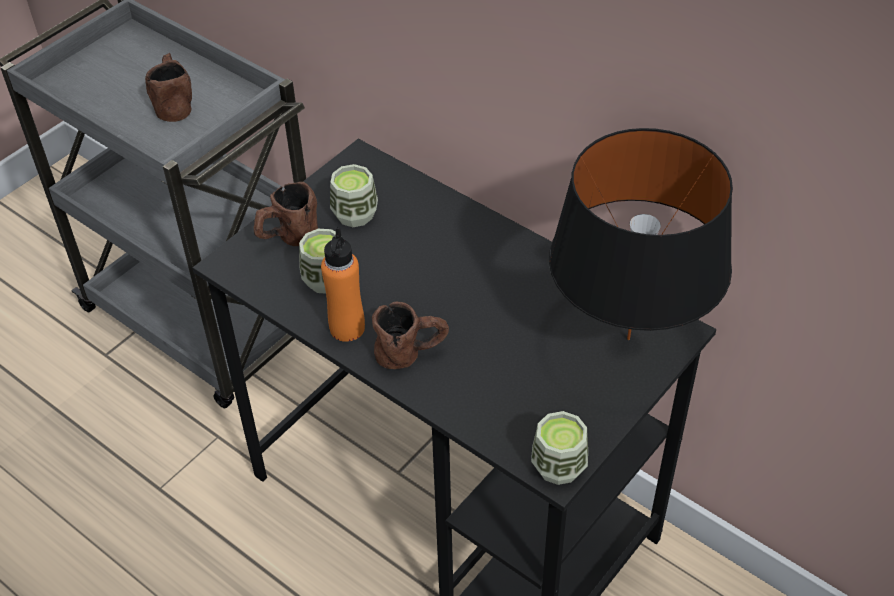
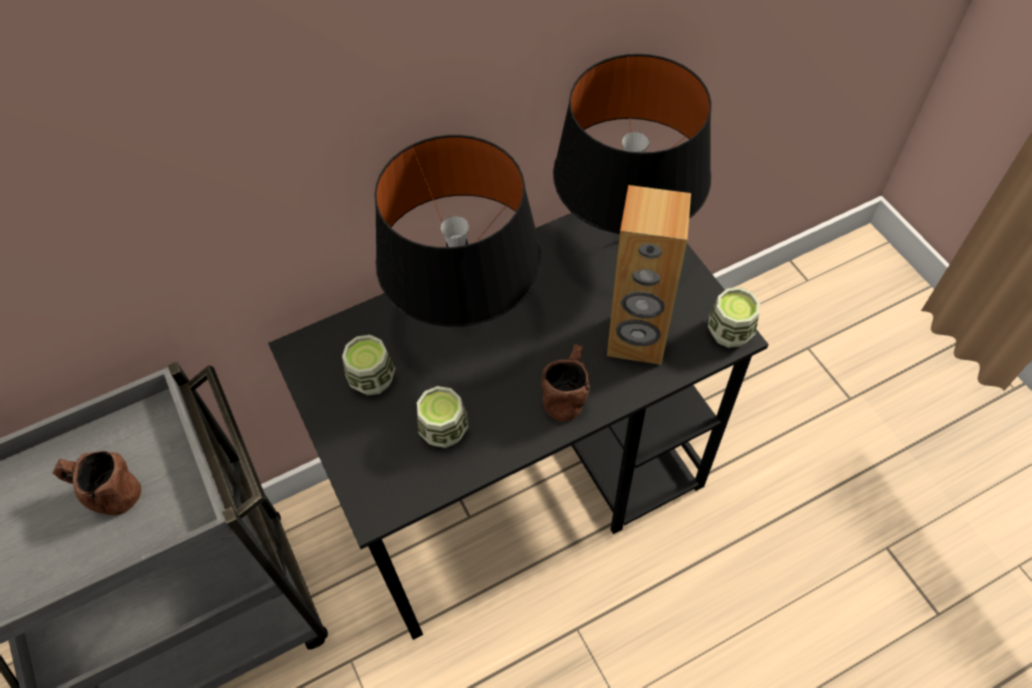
camera: 65 degrees left, 10 degrees up
brown mug [254,182,318,246] -> none
orange bottle [321,227,365,342] -> none
none -> black table lamp [375,135,542,327]
none -> brown speaker [607,185,691,365]

